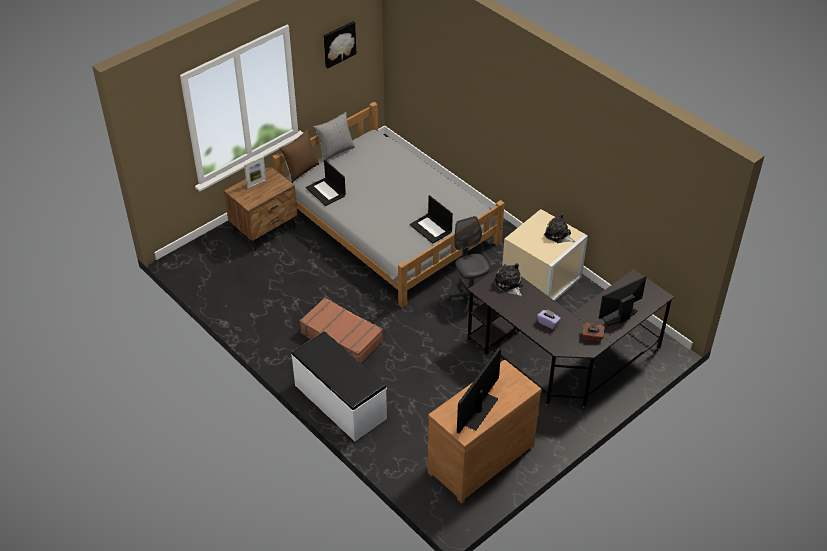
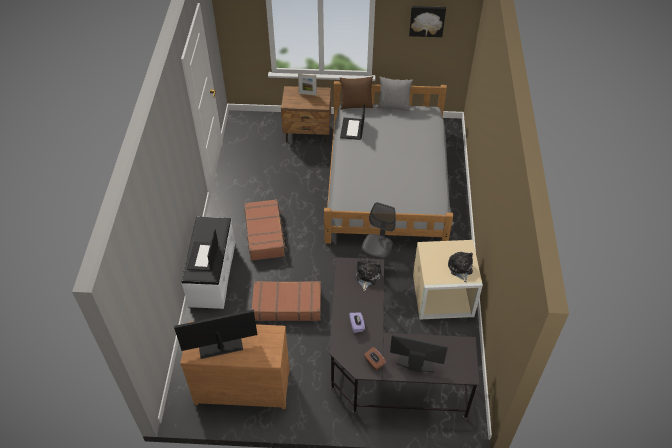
camera: 45 degrees right, 5 degrees up
laptop [410,195,453,244] -> laptop moved to [187,229,218,271]
none -> brown suitcase [252,281,321,321]

